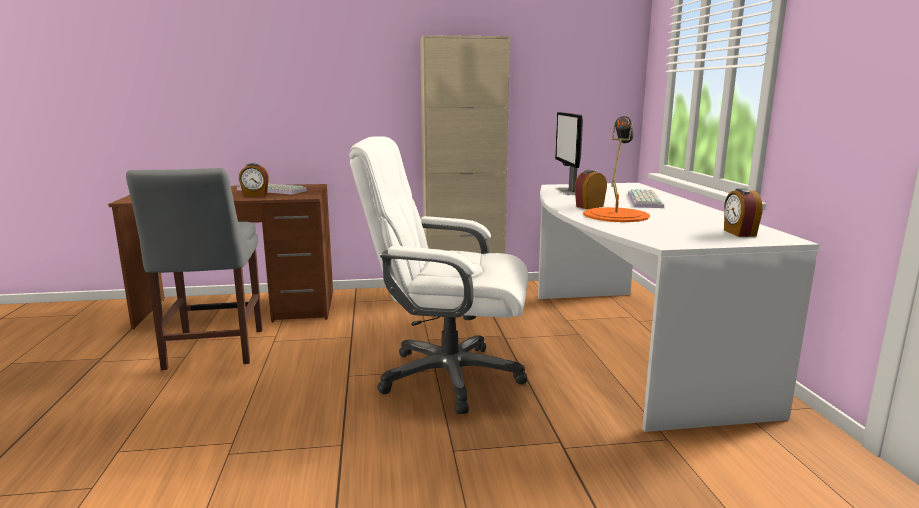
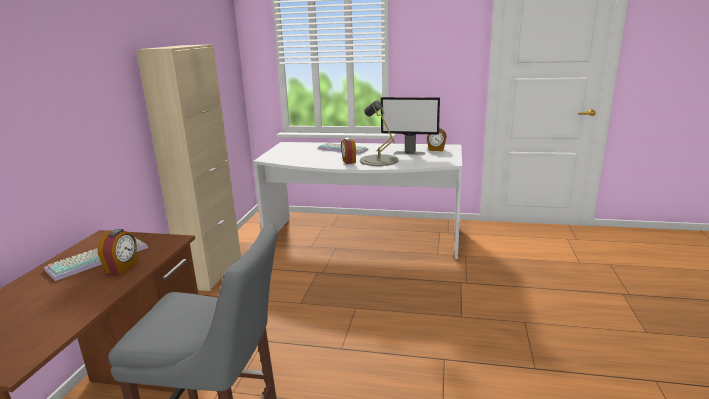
camera: 70 degrees left, 5 degrees up
white office chair [349,136,528,414] -> none
monitor [555,112,583,195] -> monitor moved to [381,97,440,155]
orange table lamp [583,116,650,222] -> grey table lamp [360,100,399,166]

